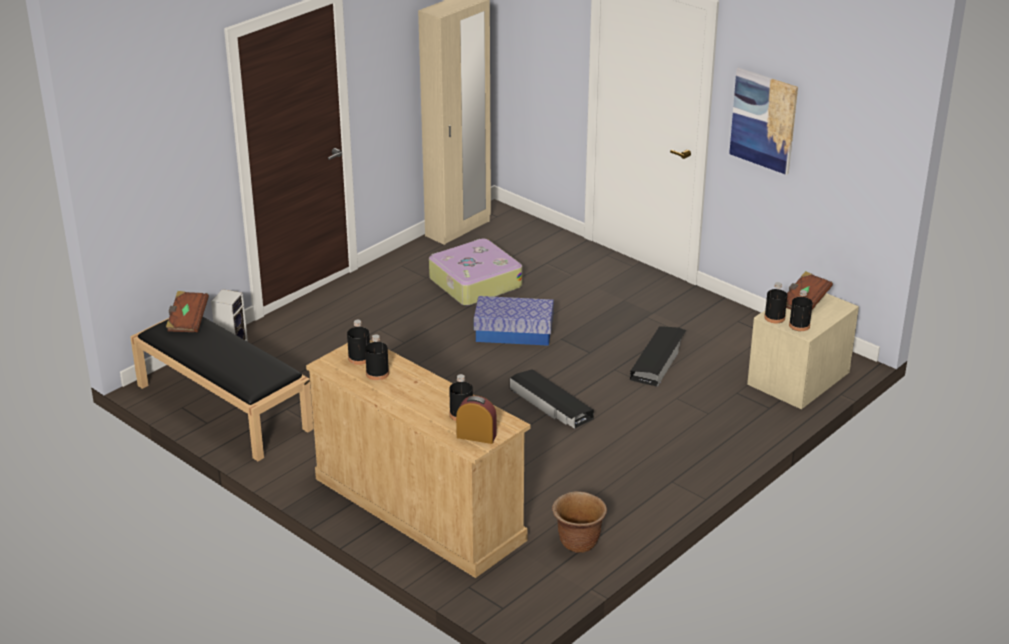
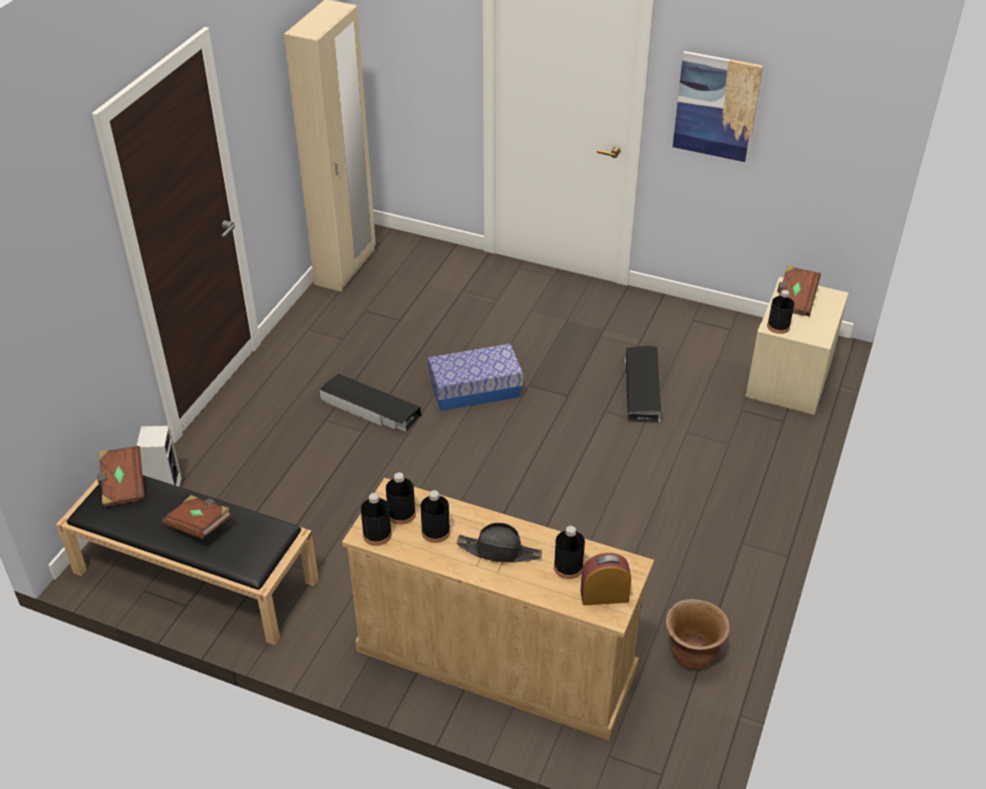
camera: 20 degrees left, 10 degrees up
suitcase [429,239,522,306] -> none
black storage box [510,369,594,429] -> black storage box moved to [319,374,421,432]
black bottle [789,290,813,331] -> black bottle moved to [361,493,392,546]
none -> brown book [162,495,232,539]
none -> black hat [457,523,542,562]

